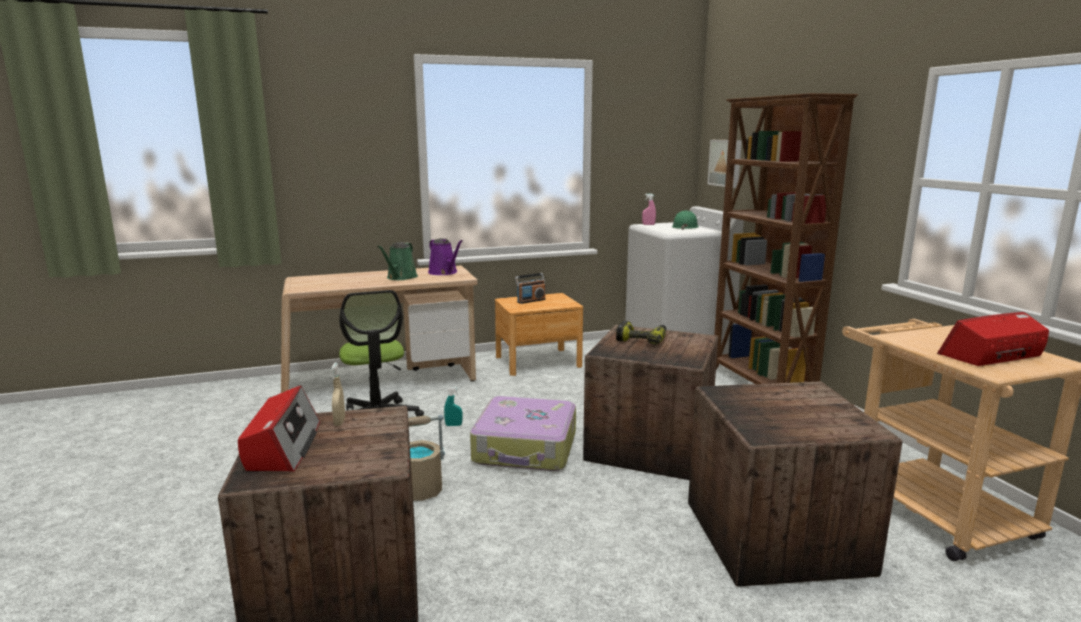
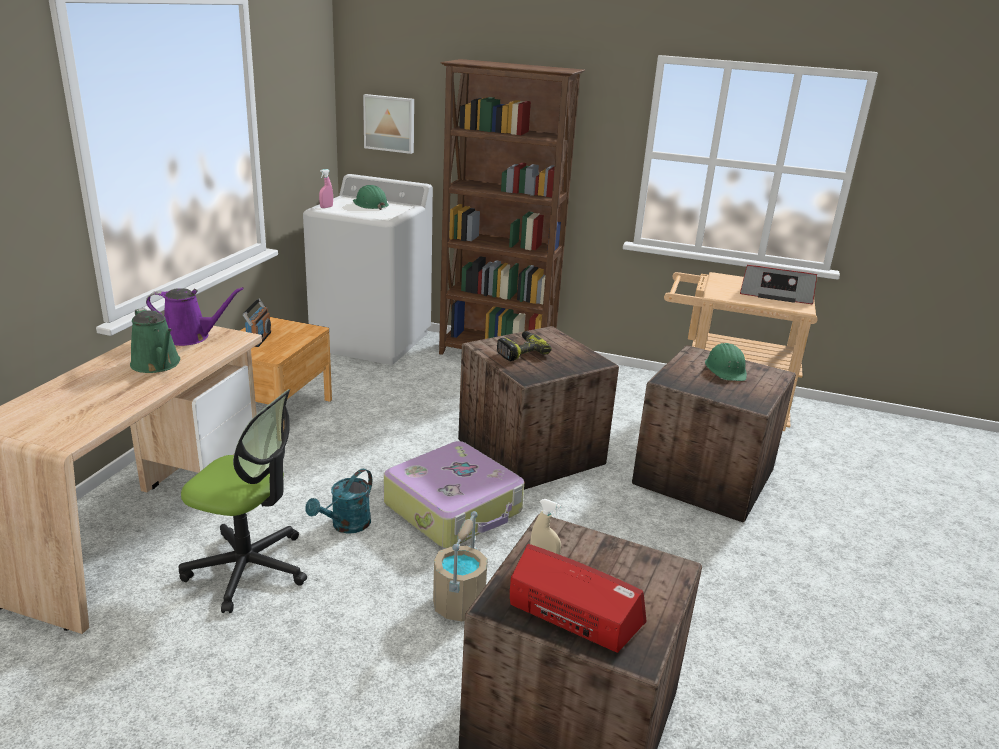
camera: 55 degrees left, 10 degrees up
turquoise spray bottle [444,387,462,426] -> turquoise watering can [305,469,372,534]
radio [937,312,1049,366] -> radio turned 90 degrees counterclockwise [740,265,817,304]
none -> green hard hat [705,343,747,381]

